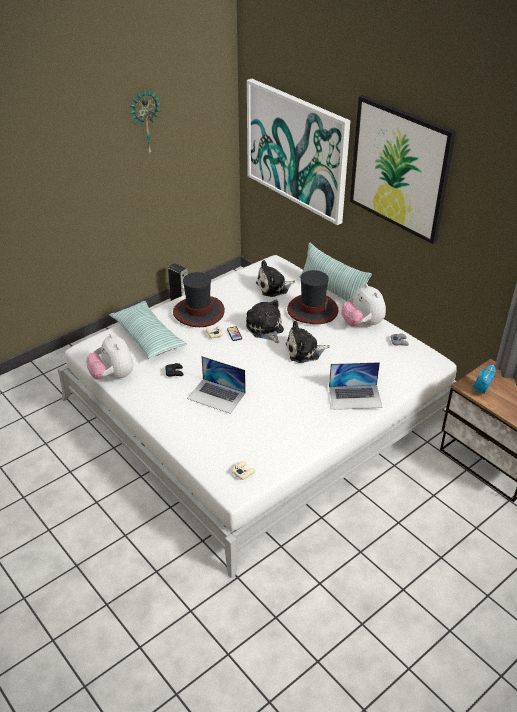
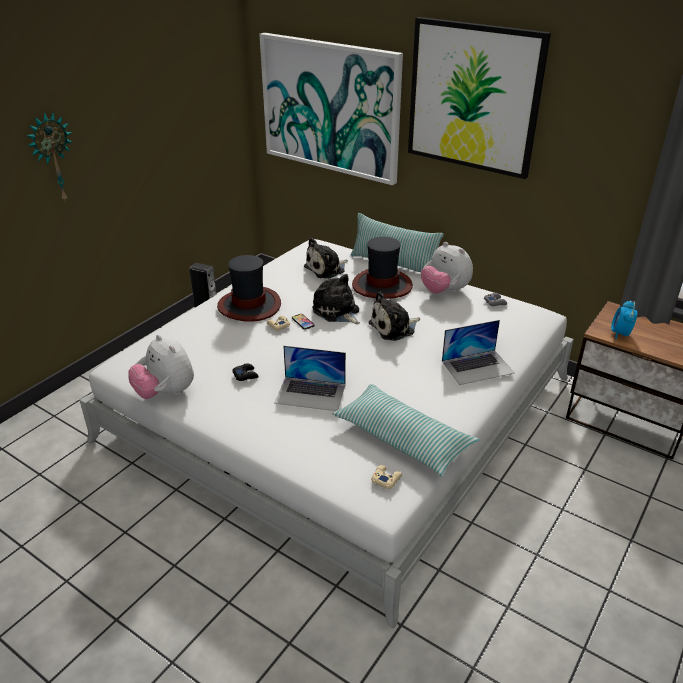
camera: 15 degrees left, 5 degrees down
pillow [109,301,187,359] -> pillow moved to [333,384,480,476]
wall clock [129,90,161,154] -> wall clock moved to [26,112,72,203]

